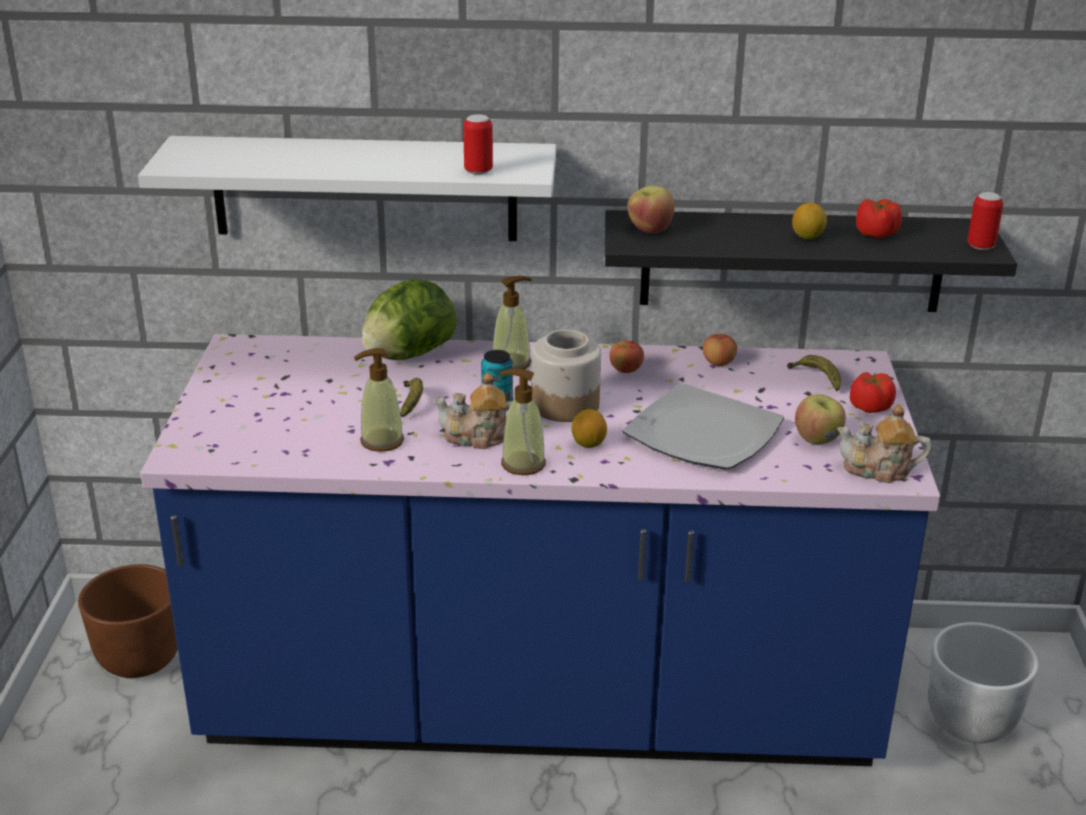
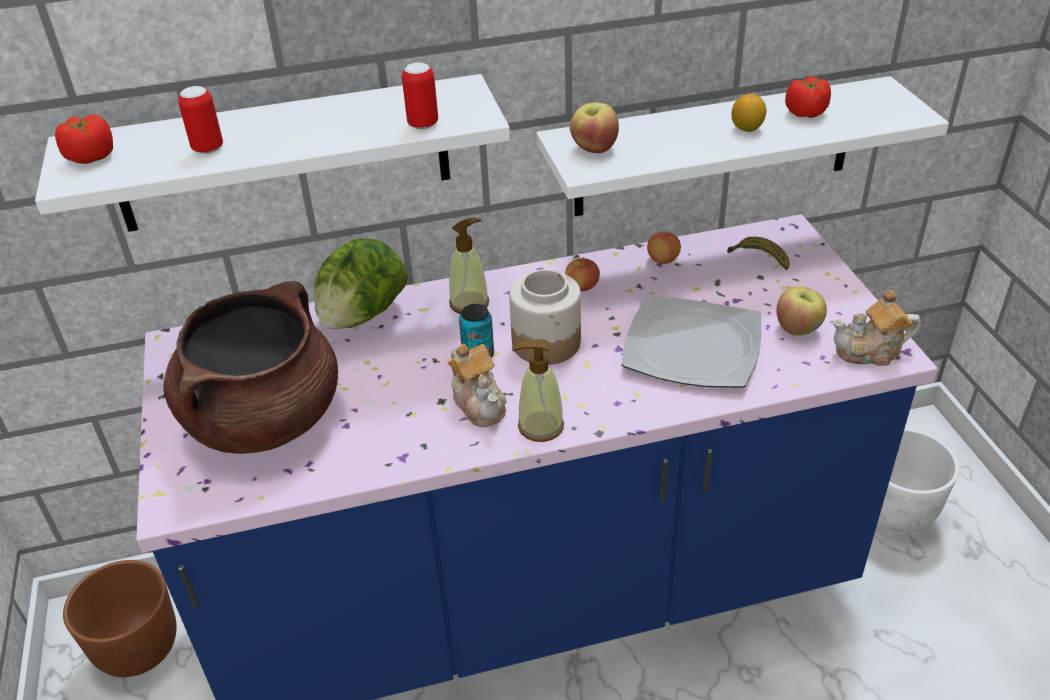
camera: 15 degrees left, 10 degrees up
soap dispenser [353,348,404,452] -> none
banana [400,378,423,417] -> none
teapot [433,372,512,449] -> teapot turned 105 degrees counterclockwise [448,343,507,427]
lemon [571,409,607,448] -> none
black shelf [605,210,1017,312] -> white shelf [536,76,949,216]
tomato [850,372,896,413] -> tomato moved to [55,115,113,164]
can [967,192,1003,250] -> can moved to [178,86,223,154]
none -> brown cooking pot [163,281,338,454]

